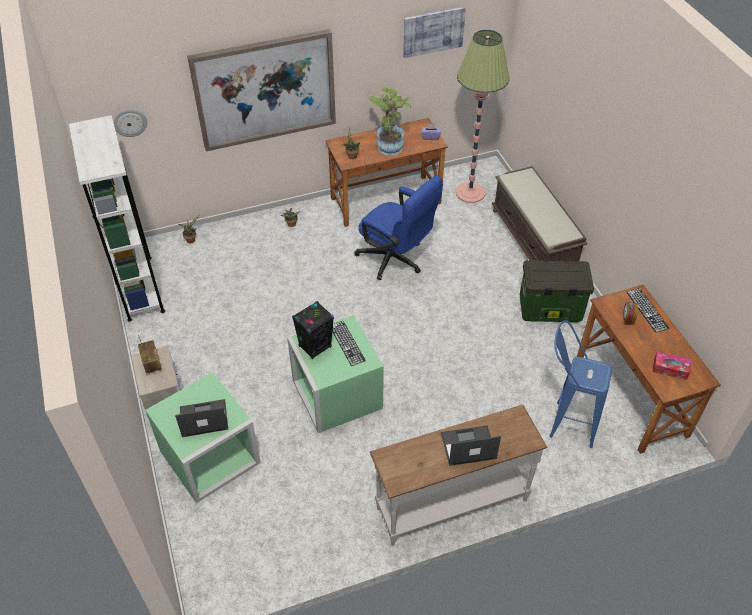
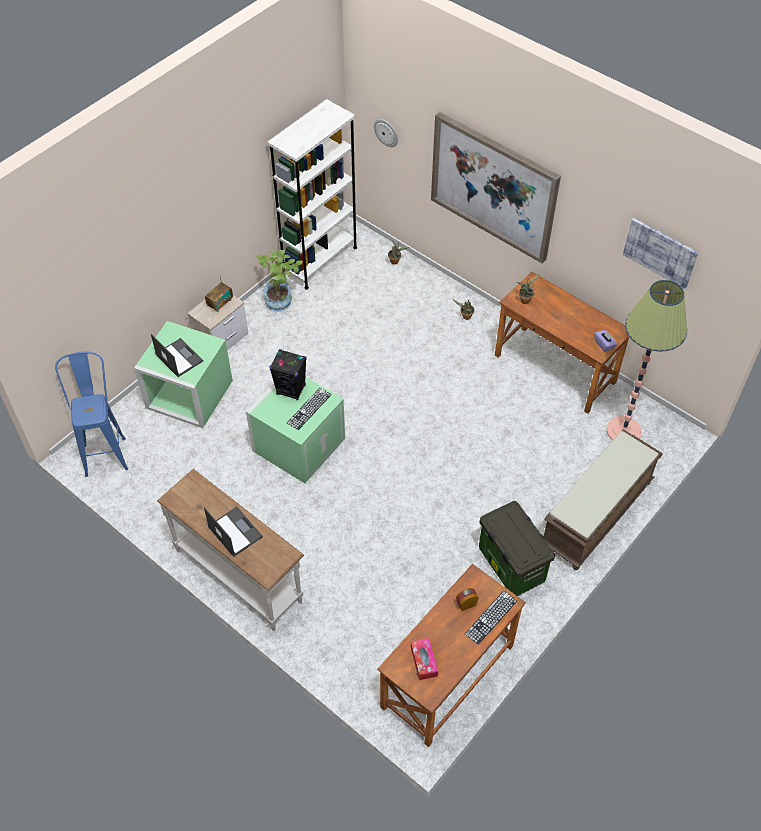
camera: 60 degrees right, 5 degrees up
blue office chair [354,176,443,280] -> none
potted plant [368,87,411,155] -> potted plant moved to [256,250,303,312]
blue stool [549,320,612,448] -> blue stool moved to [55,352,128,477]

